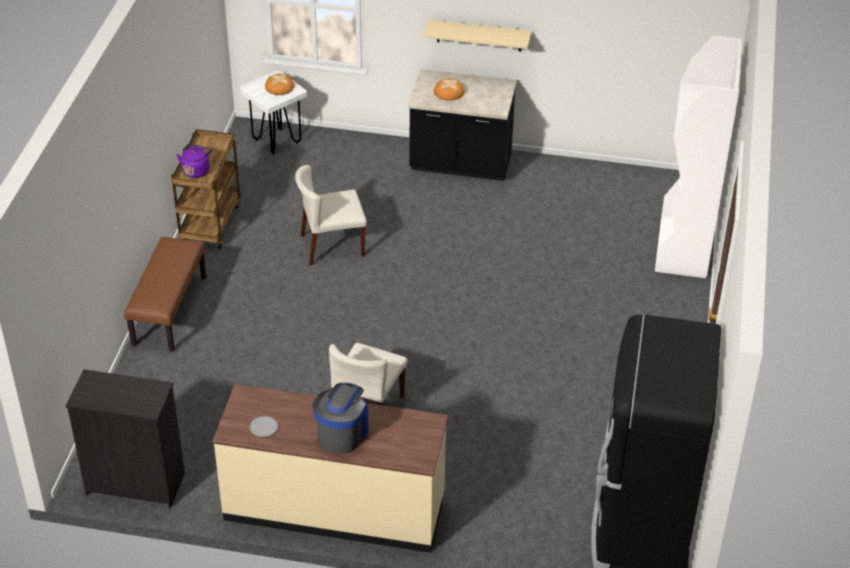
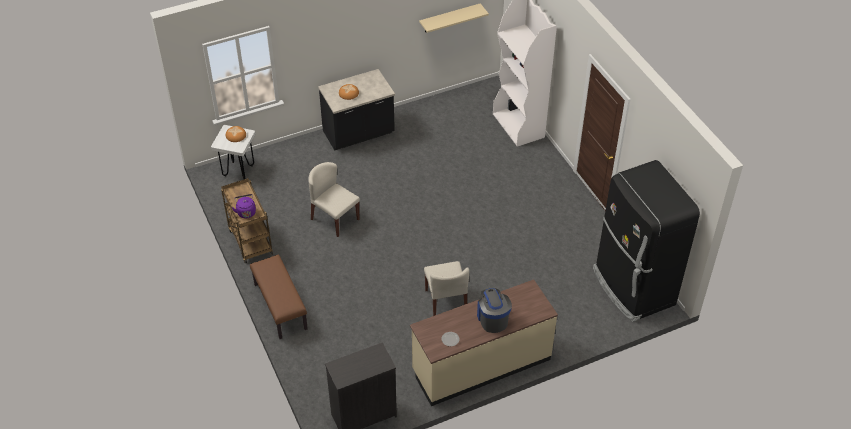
camera: 35 degrees left, 5 degrees up
beige chair [295,165,367,265] -> beige chair turned 90 degrees clockwise [308,162,360,237]
beige shelf [423,19,532,52] -> beige shelf moved to [419,3,489,33]

